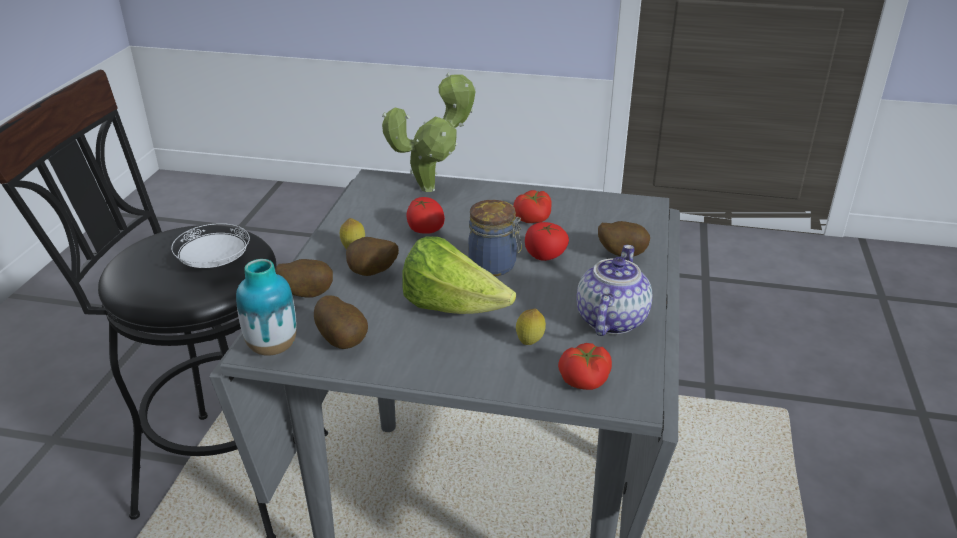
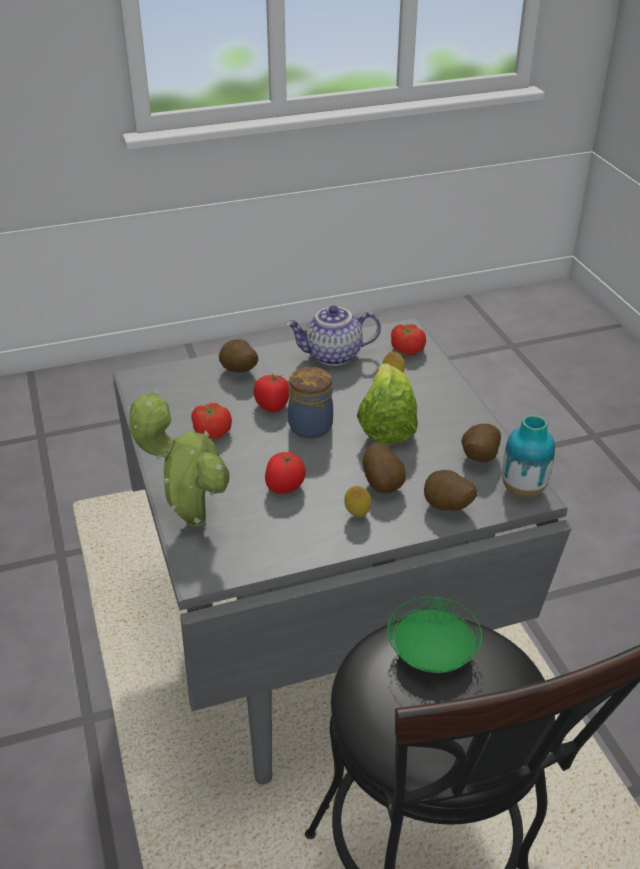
camera: 120 degrees left, 5 degrees up
white plate [171,223,250,268] -> green plate [387,597,482,673]

